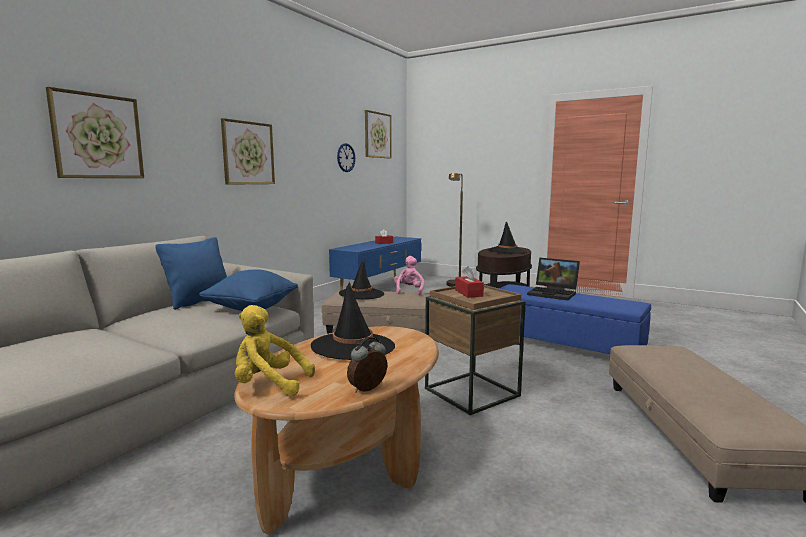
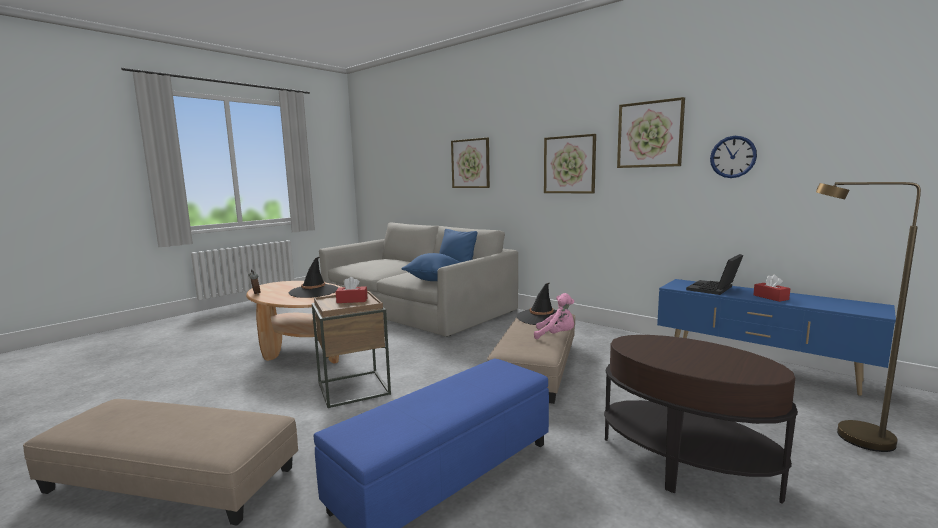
camera: 100 degrees right, 0 degrees up
yellow plush toy [235,305,315,396] -> none
picture [365,110,392,159] -> picture moved to [617,97,685,168]
black hat [488,221,527,254] -> none
laptop [527,258,580,301] -> laptop moved to [686,254,743,295]

